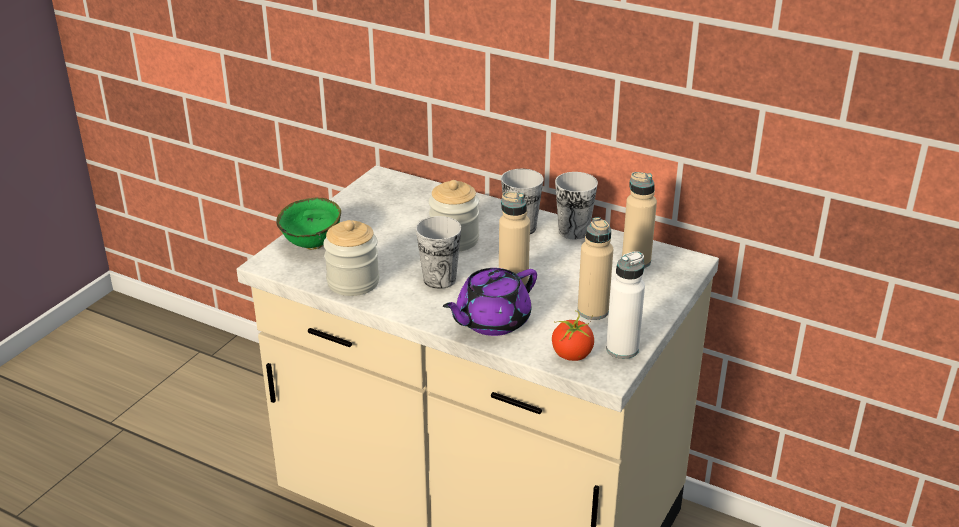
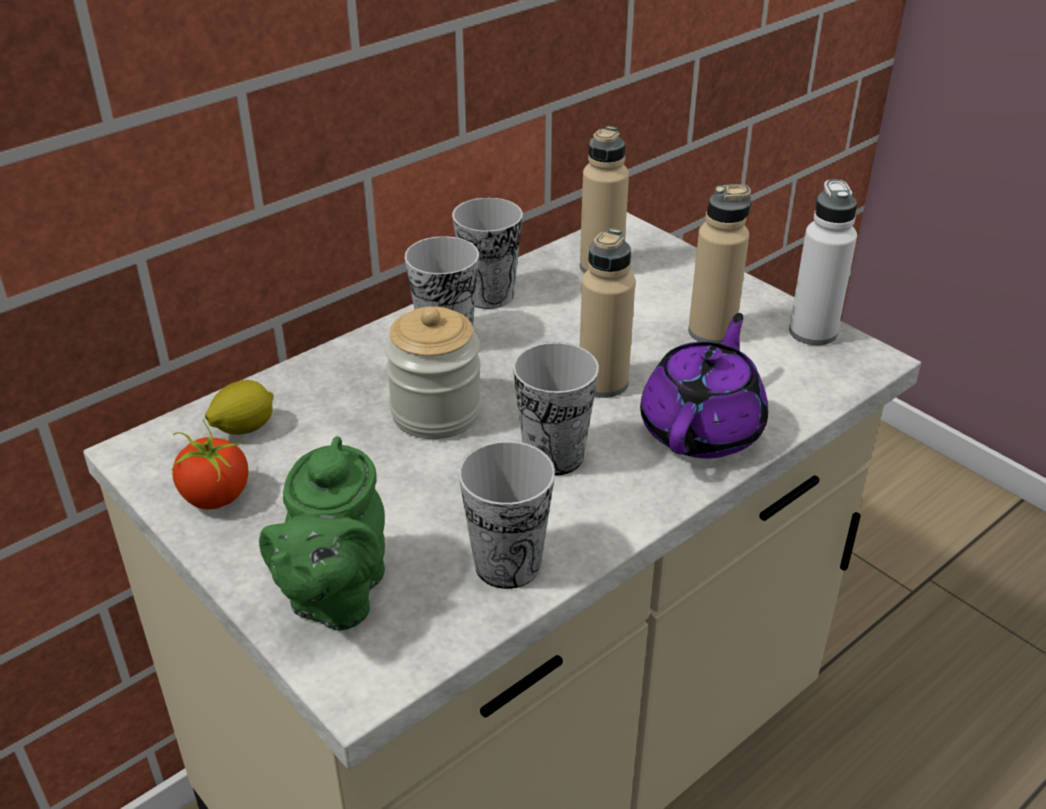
camera: 70 degrees left, 5 degrees up
green bowl [276,198,341,250] -> green teapot [259,436,385,631]
jar [323,220,379,296] -> cup [458,441,555,589]
purple teapot [443,268,537,336] -> purple teapot turned 135 degrees counterclockwise [640,313,768,458]
tomato [552,311,594,361] -> tomato moved to [171,419,248,509]
none -> lemon [205,380,274,435]

